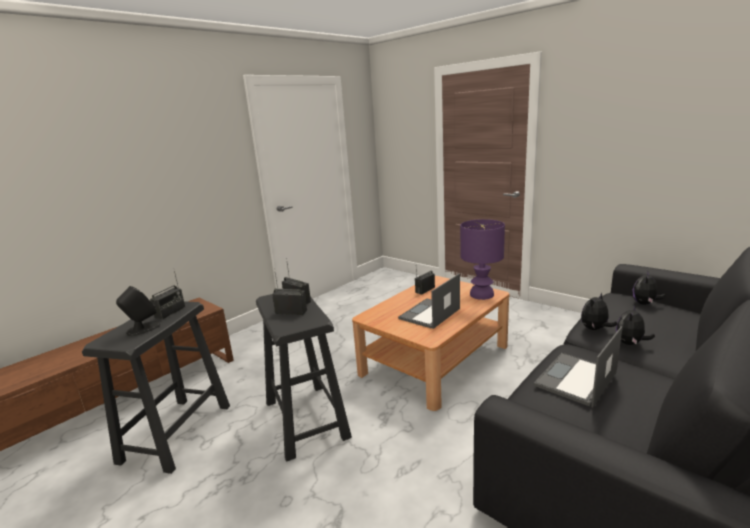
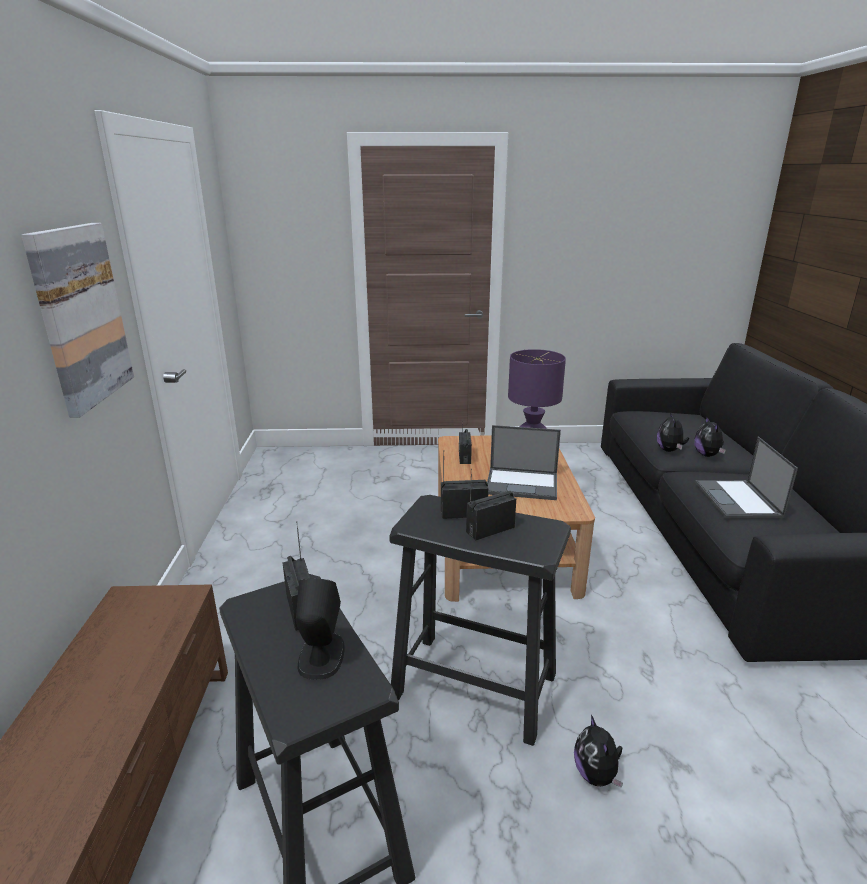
camera: 45 degrees left, 5 degrees up
laptop [398,274,460,329] -> laptop turned 75 degrees counterclockwise [487,425,561,500]
plush toy [633,270,666,305] -> plush toy moved to [574,715,623,788]
none -> picture [21,223,134,418]

